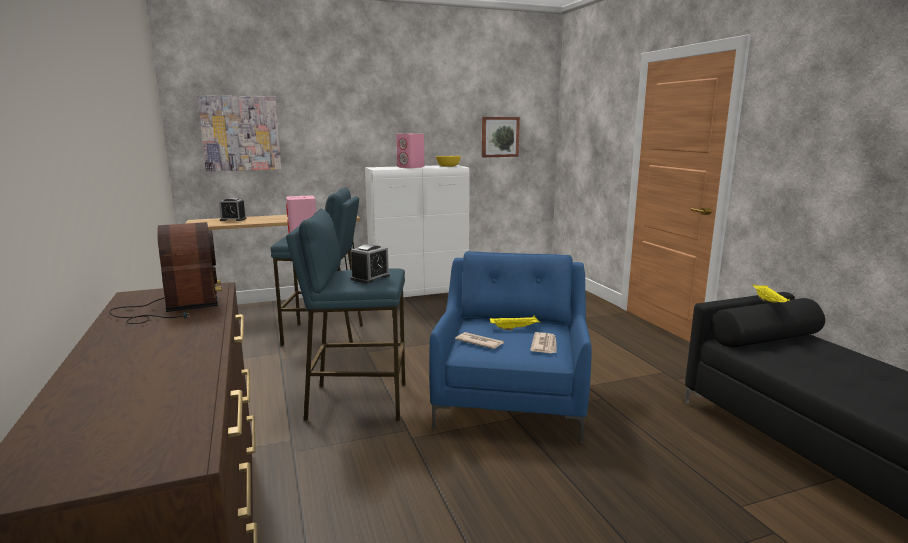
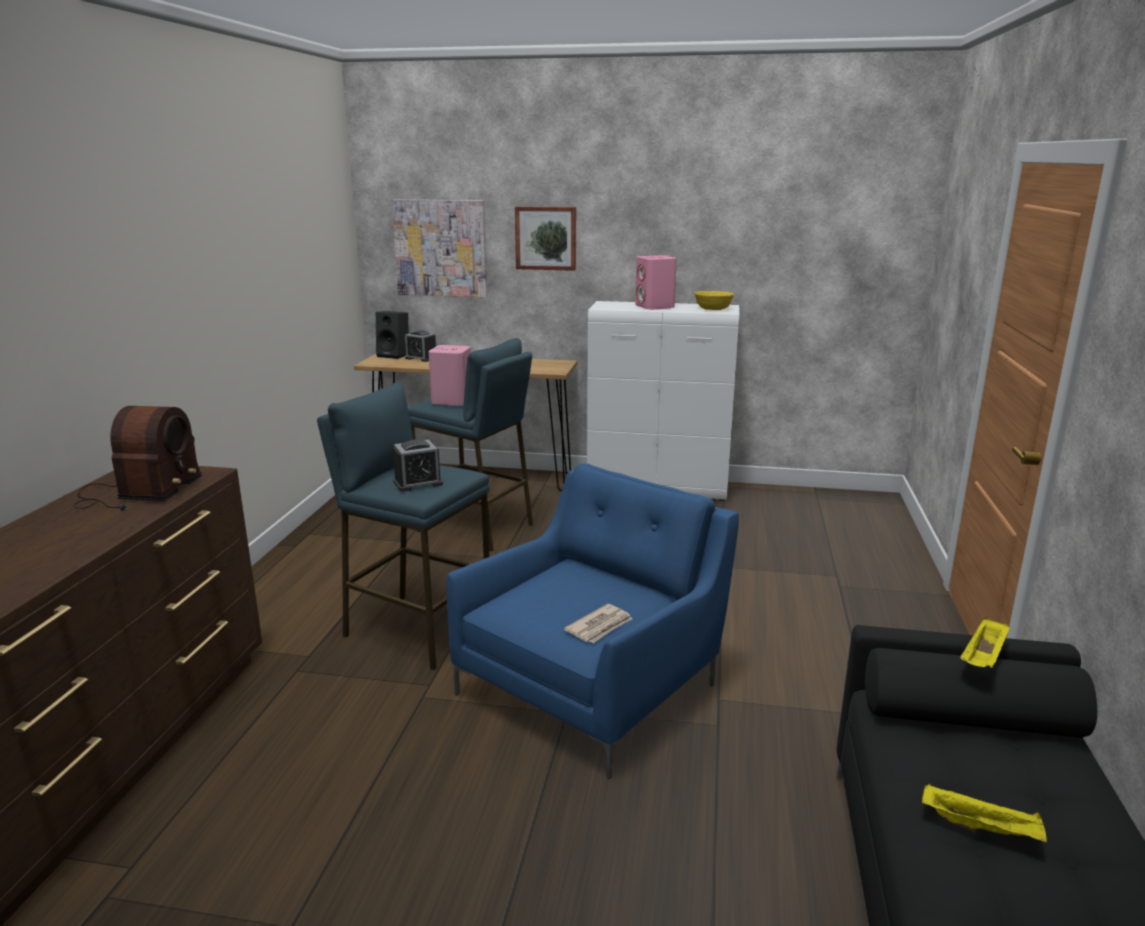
camera: 30 degrees right, 5 degrees up
newspaper [455,332,504,349] -> none
picture [482,117,520,157] -> picture moved to [515,206,576,271]
yellow tray [490,315,540,330] -> yellow tray moved to [922,784,1047,843]
none -> black speaker [376,311,408,359]

